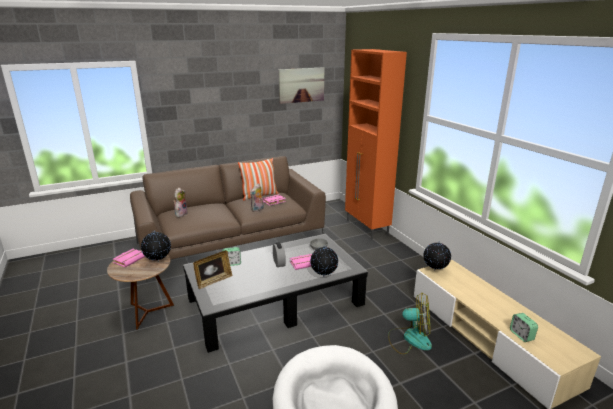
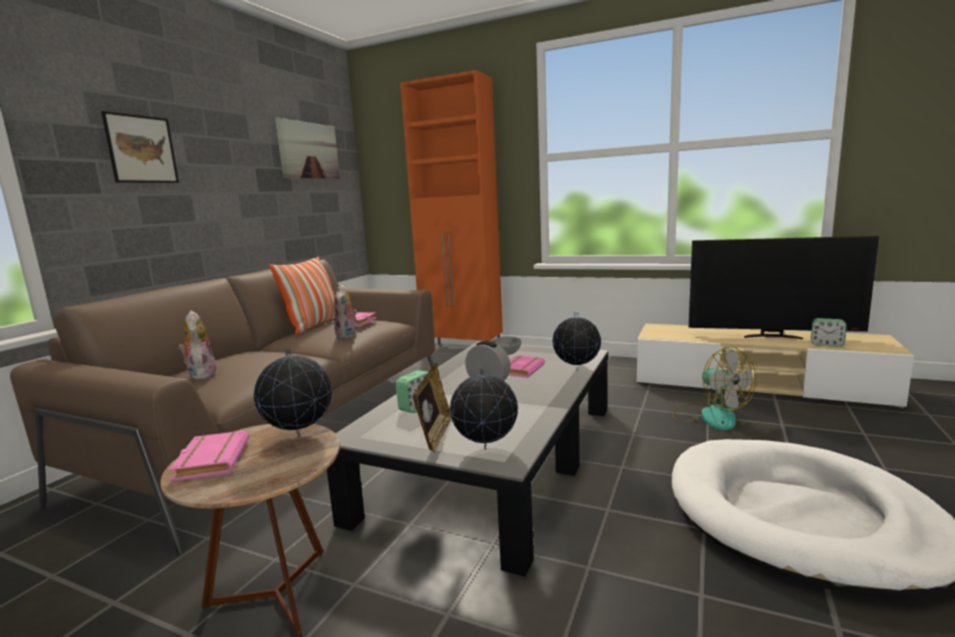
camera: 40 degrees left, 10 degrees down
fan [388,293,432,354] -> fan turned 90 degrees clockwise [672,347,756,430]
globe [423,241,451,271] -> globe moved to [450,367,519,450]
none -> picture [101,111,179,183]
none -> television [689,236,879,339]

